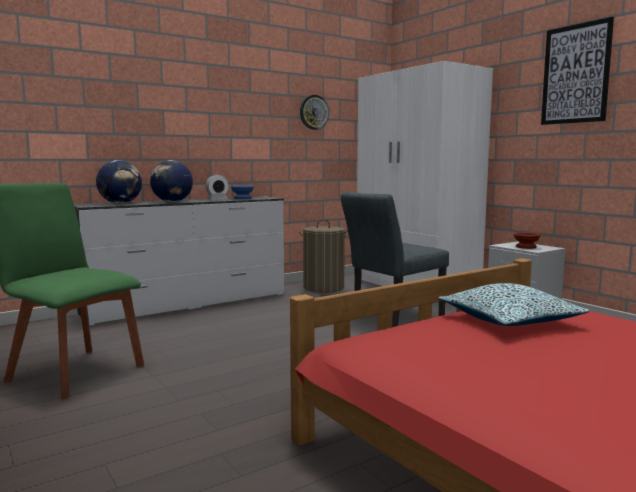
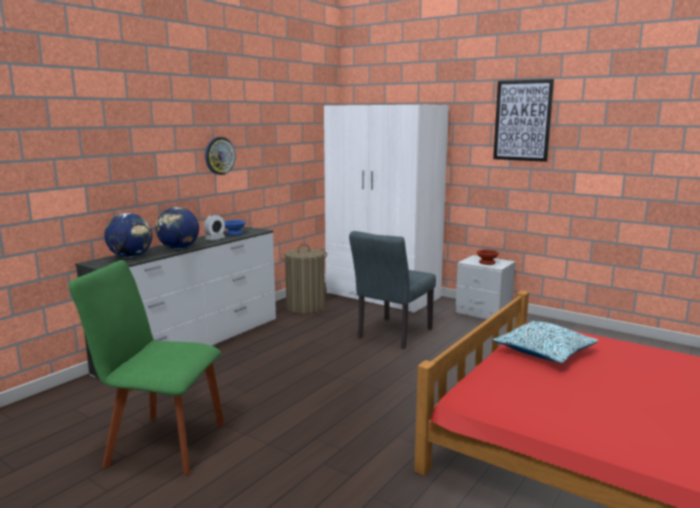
camera: 20 degrees left, 5 degrees up
wall clock [300,95,329,130] -> wall clock moved to [205,137,236,175]

